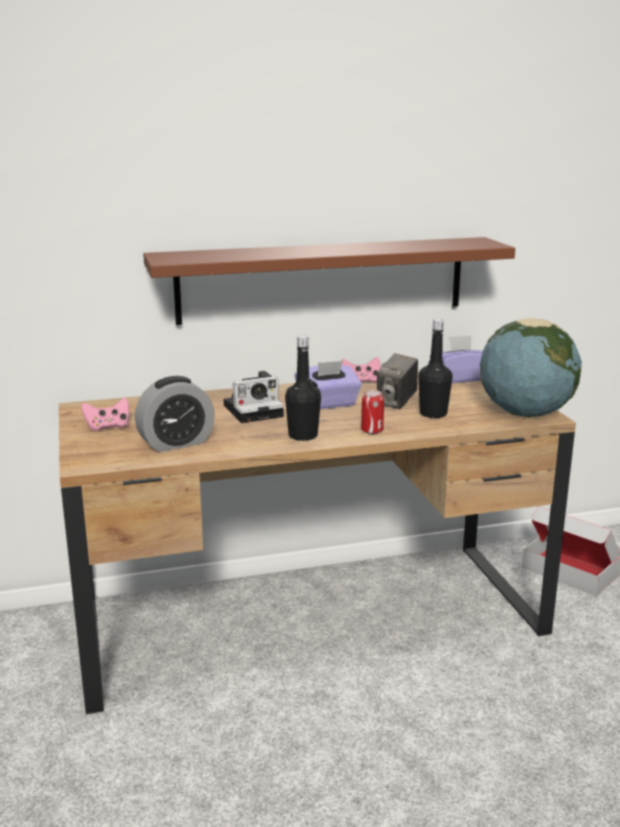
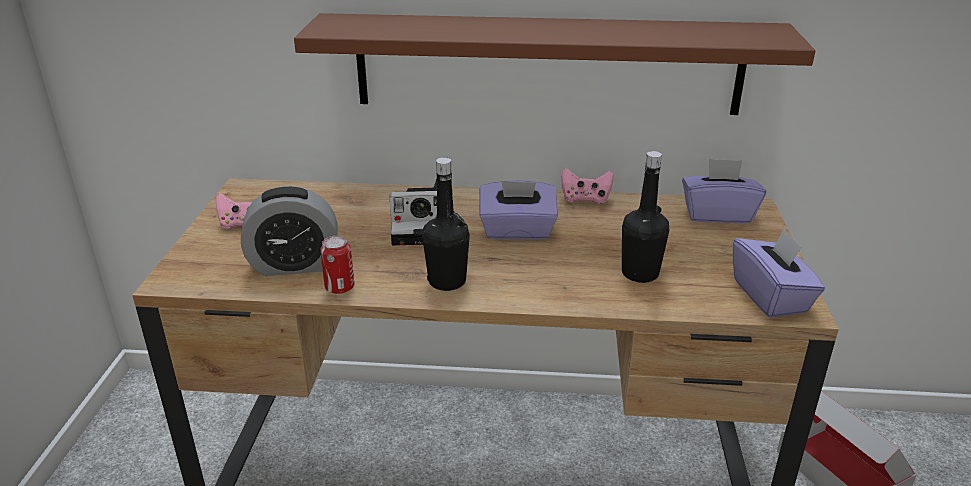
camera: 20 degrees right, 10 degrees up
can [361,390,384,434] -> can moved to [320,236,354,294]
camera [377,353,418,409] -> none
globe [480,318,582,417] -> purple tissue box [733,229,825,318]

